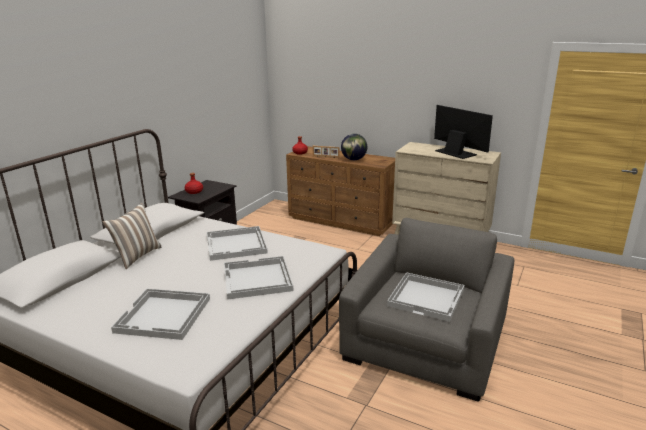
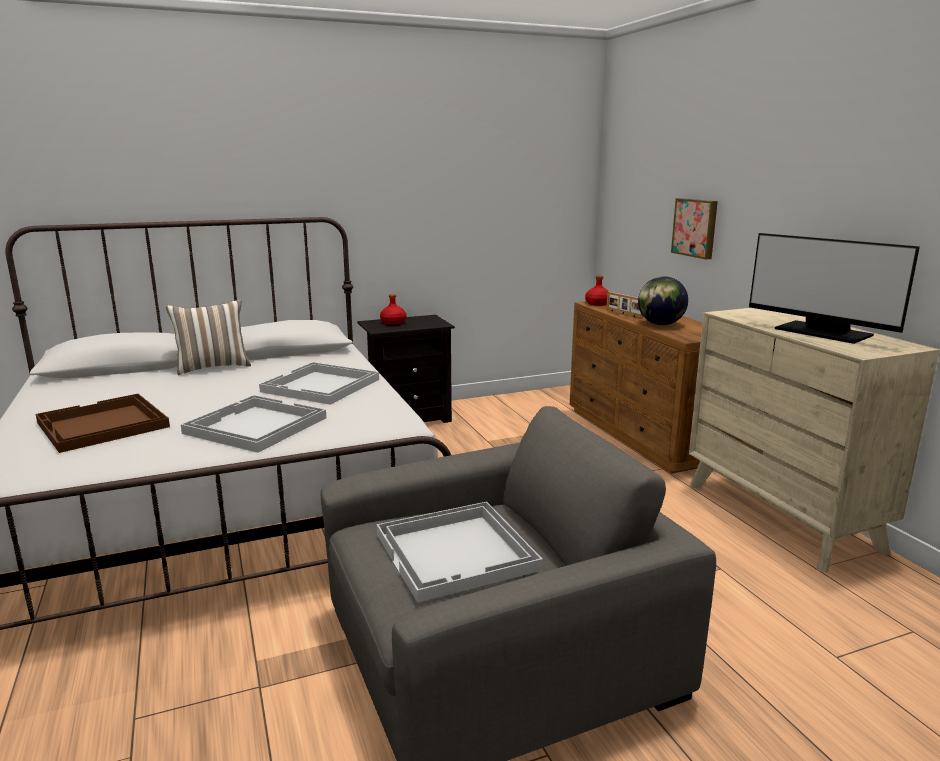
camera: 40 degrees right, 5 degrees down
white tray [111,289,210,340] -> brown tray [36,394,170,453]
monitor [434,105,493,159] -> monitor turned 135 degrees clockwise [749,233,920,344]
none -> picture [671,198,718,259]

